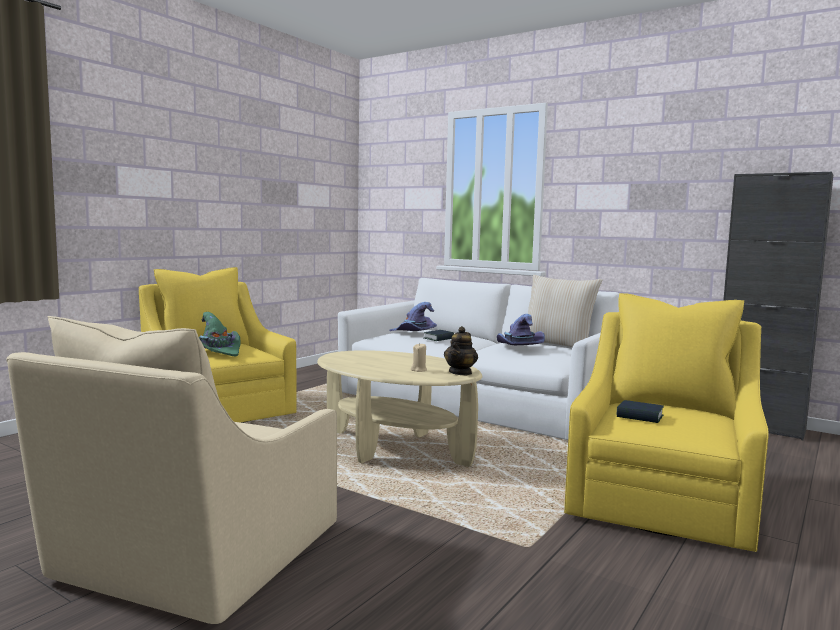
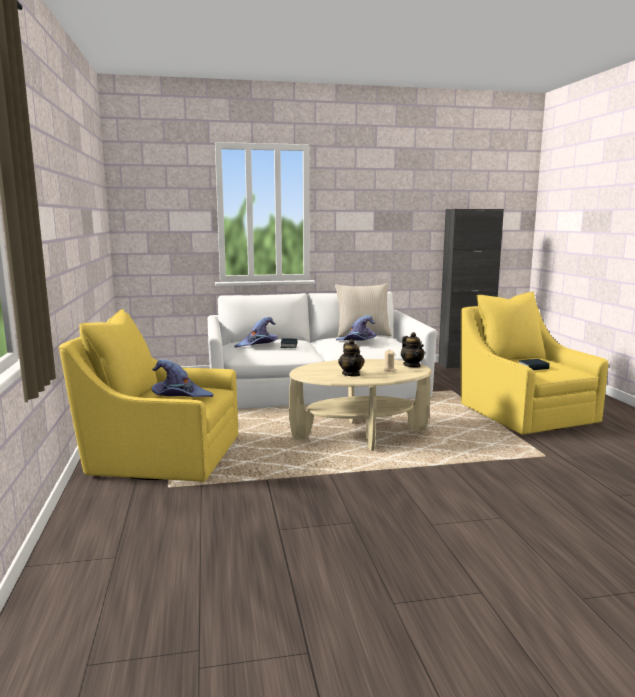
camera: 45 degrees left, 5 degrees up
beige armchair [6,316,337,624] -> none
green hat [199,312,241,356] -> purple hat [152,359,214,397]
none -> teapot [338,339,365,376]

